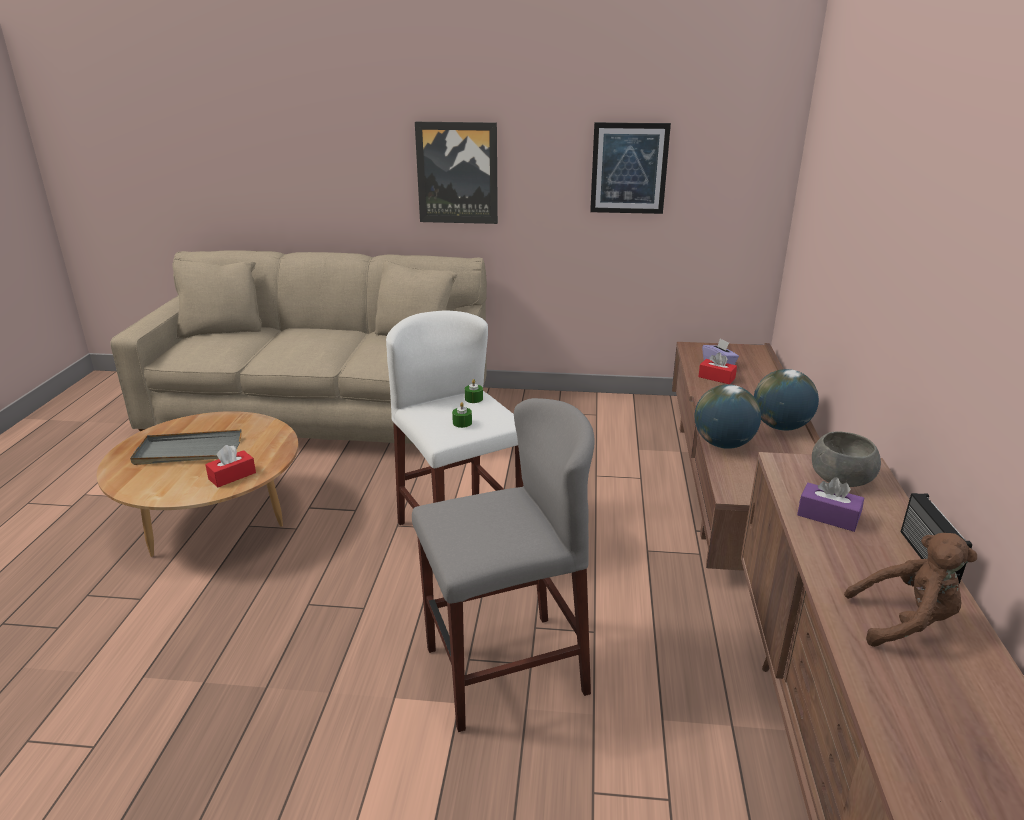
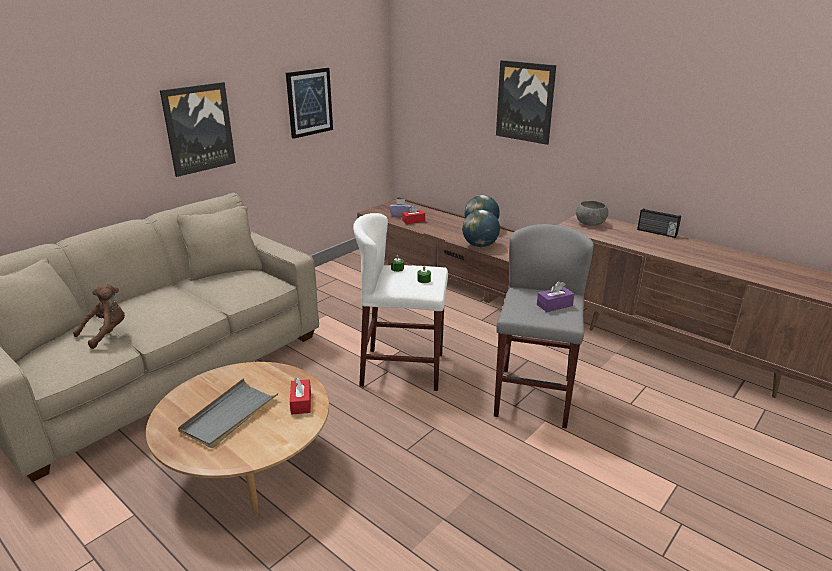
camera: 55 degrees left, 0 degrees up
purple tissue box [797,477,864,532] -> purple tissue box moved to [537,281,574,312]
brown plush toy [844,533,977,647] -> brown plush toy moved to [73,284,125,349]
none -> picture [496,60,556,145]

